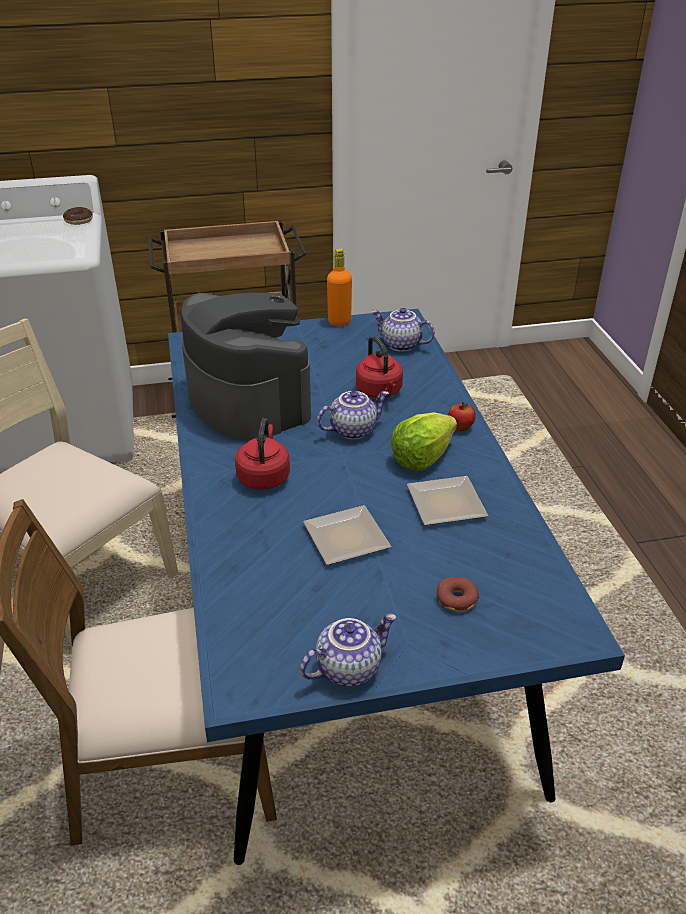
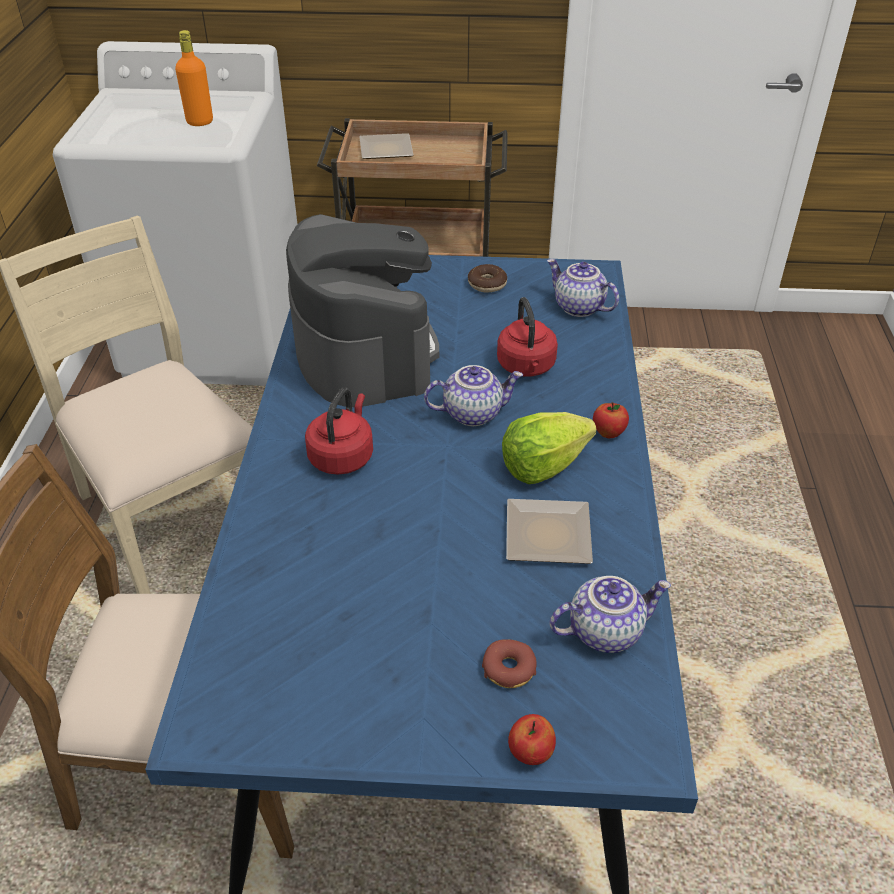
camera: 15 degrees right, 5 degrees up
donut [63,207,93,225] -> donut moved to [468,264,507,293]
teapot [300,613,397,686] -> teapot moved to [549,576,671,653]
plate [303,505,391,565] -> plate moved to [359,133,414,159]
orange bottle [327,248,352,326] -> orange bottle moved to [175,30,213,126]
none -> apple [508,714,556,765]

